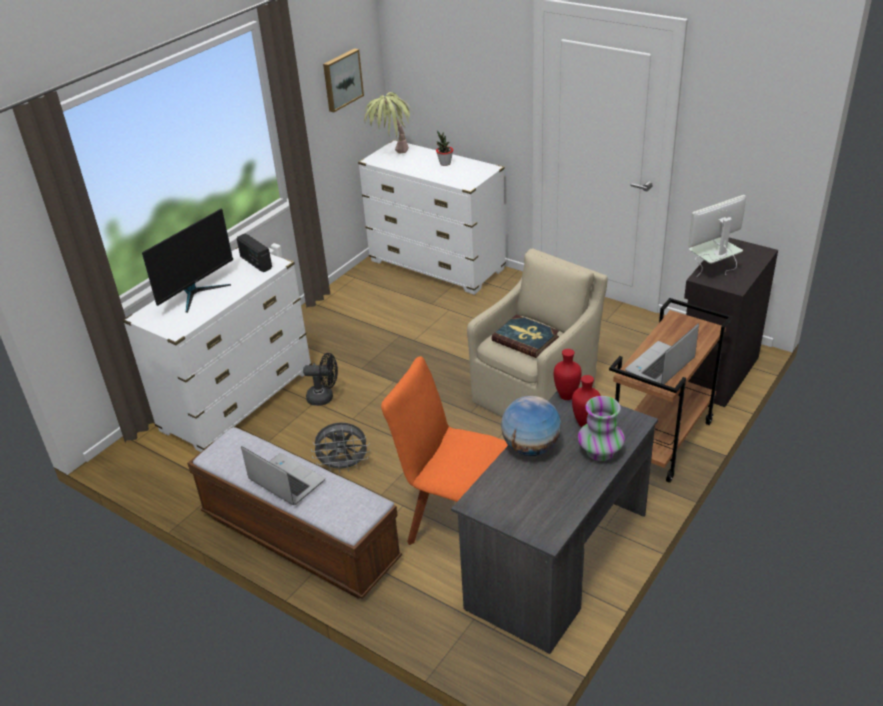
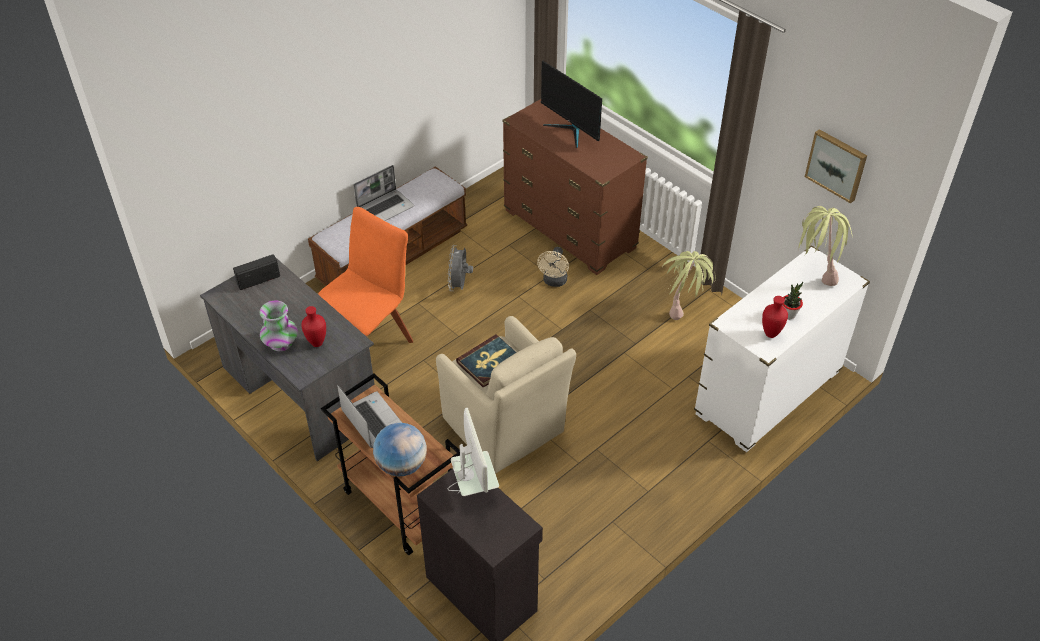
camera: 100 degrees right, 10 degrees up
white dresser [123,247,312,452] -> brown dresser [503,99,648,275]
radio [237,234,272,272] -> radio moved to [233,254,280,290]
black fan [303,353,338,406] -> beige fan [537,247,569,287]
globe [501,396,562,456] -> globe moved to [373,423,427,476]
red vase [553,349,582,400] -> red vase moved to [762,296,788,338]
none -> potted plant [662,251,716,320]

